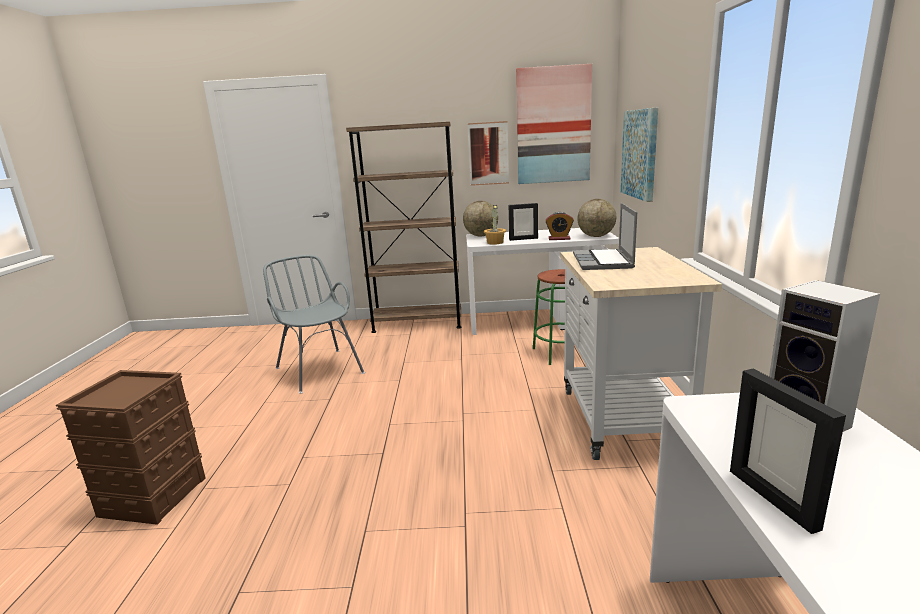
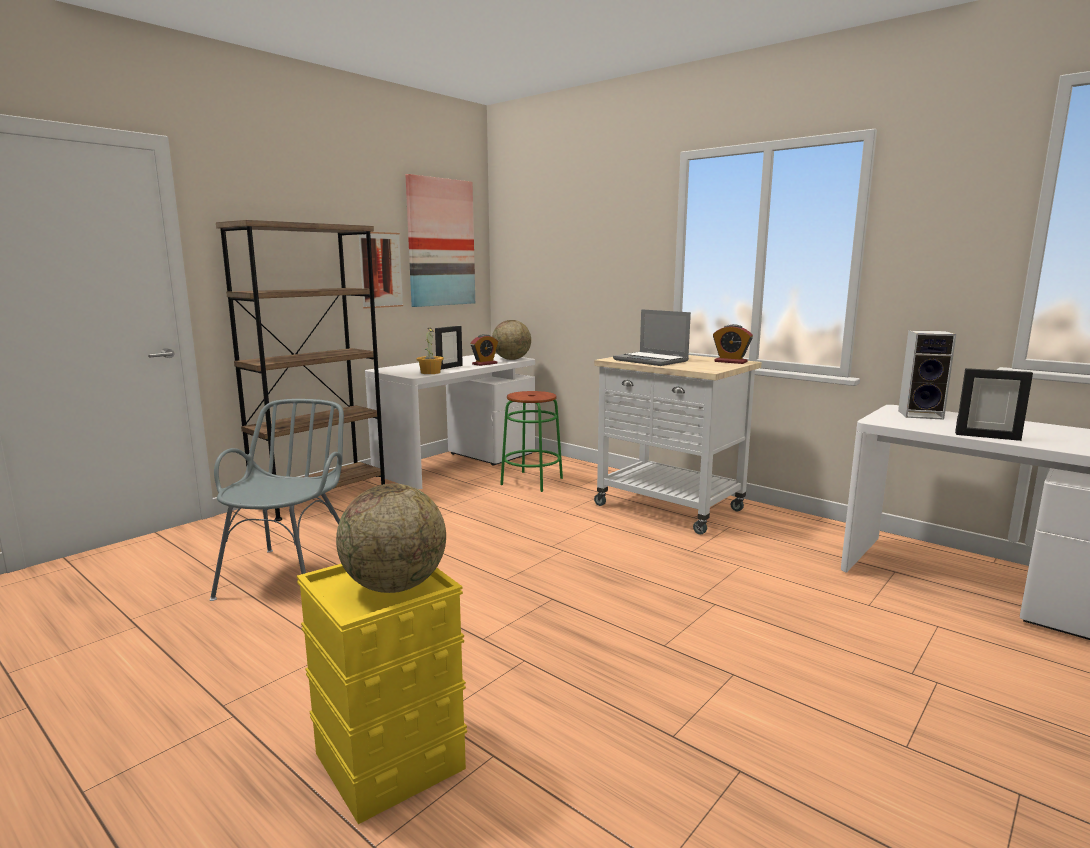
camera: 50 degrees left, 5 degrees down
brown storage box [56,370,206,525] -> yellow storage box [297,564,467,824]
grey chair [263,255,365,394] -> grey chair turned 90 degrees clockwise [209,399,344,601]
globe [463,201,498,236] -> globe moved to [336,483,446,593]
picture [621,107,658,202] -> none
none -> alarm clock [713,324,753,364]

